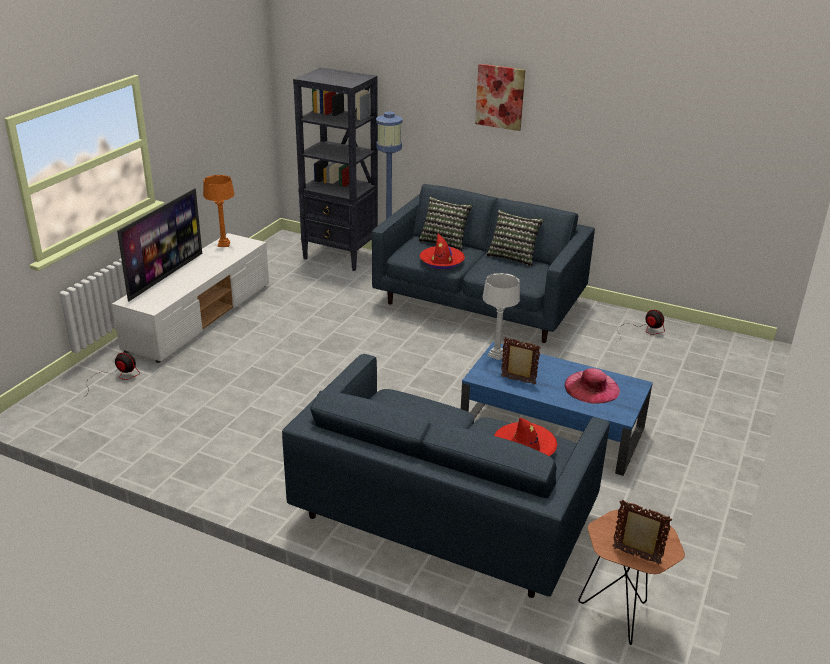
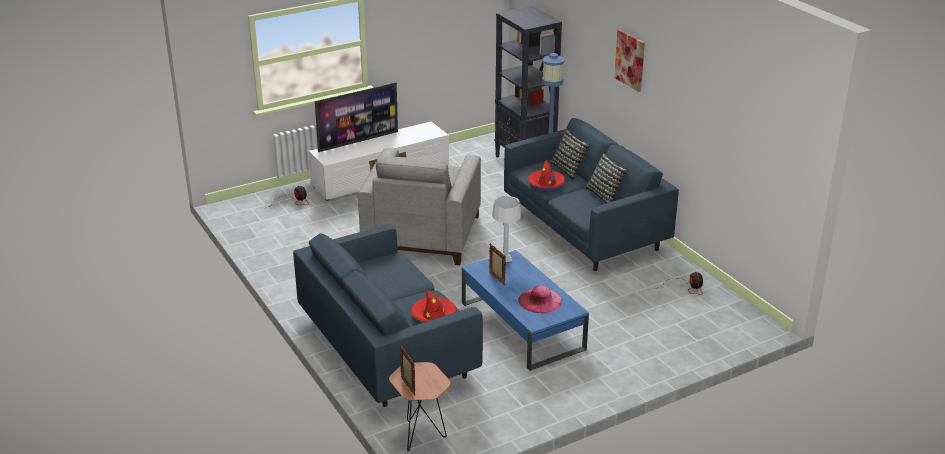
camera: 35 degrees right, 0 degrees up
orange table lamp [203,175,235,247] -> none
none -> grey armchair [358,148,481,265]

